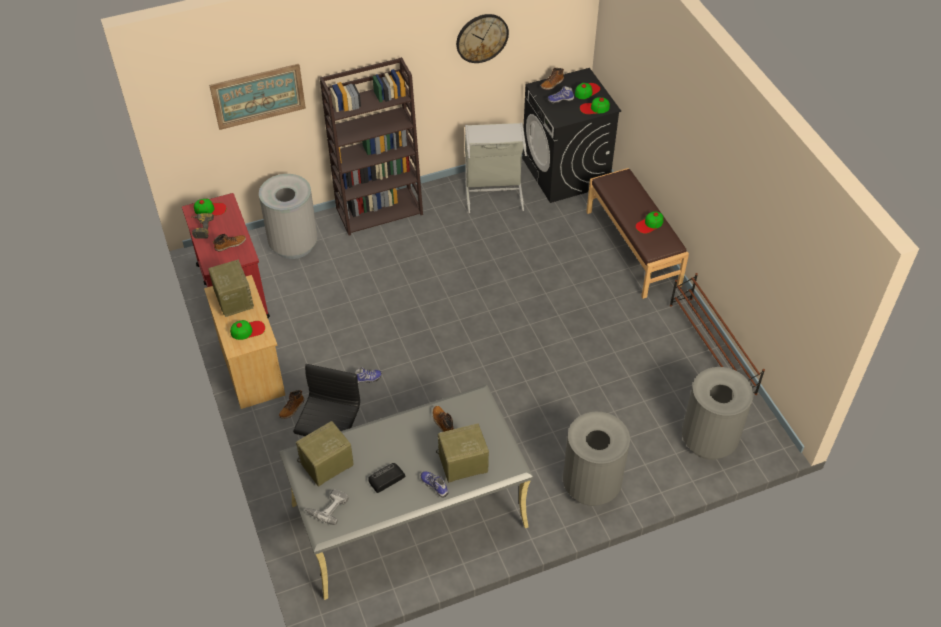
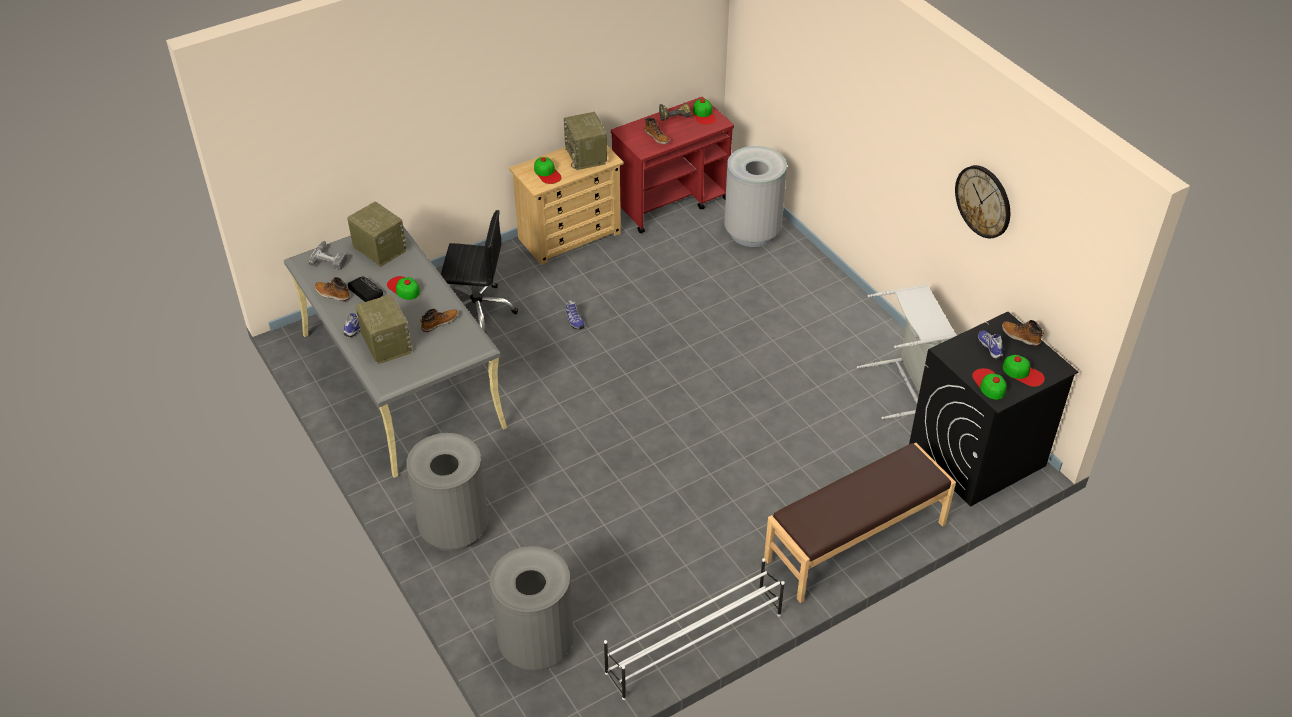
camera: 80 degrees right, 5 degrees down
radio [208,259,254,317] -> radio turned 105 degrees clockwise [564,112,607,170]
picture [209,64,306,130] -> none
boot [279,390,304,419] -> boot moved to [315,277,350,301]
brown bookcase [320,57,423,236] -> none
cap [636,211,664,234] -> cap moved to [387,276,420,300]
brown shoe rack [670,273,765,395] -> white shoe rack [604,558,785,700]

